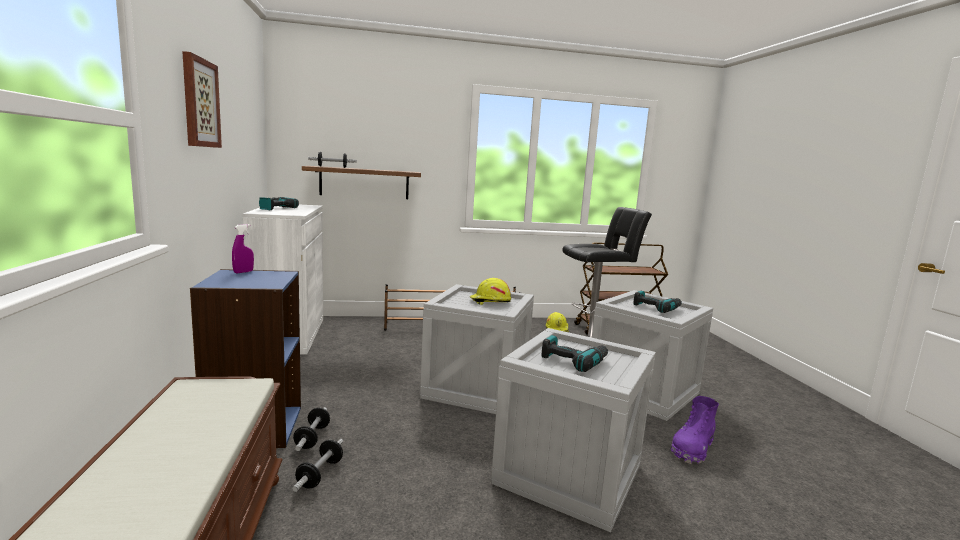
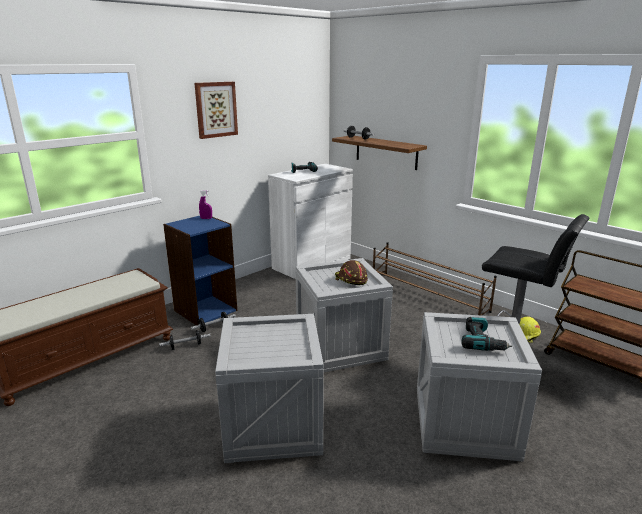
camera: 55 degrees right, 10 degrees up
yellow hard hat [470,278,511,305] -> brown hard hat [335,260,368,285]
power drill [542,335,608,372] -> none
purple boot [671,396,719,464] -> none

